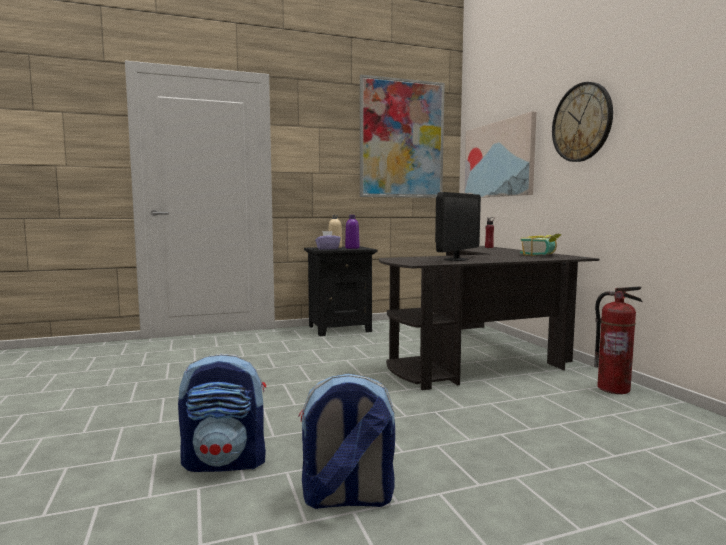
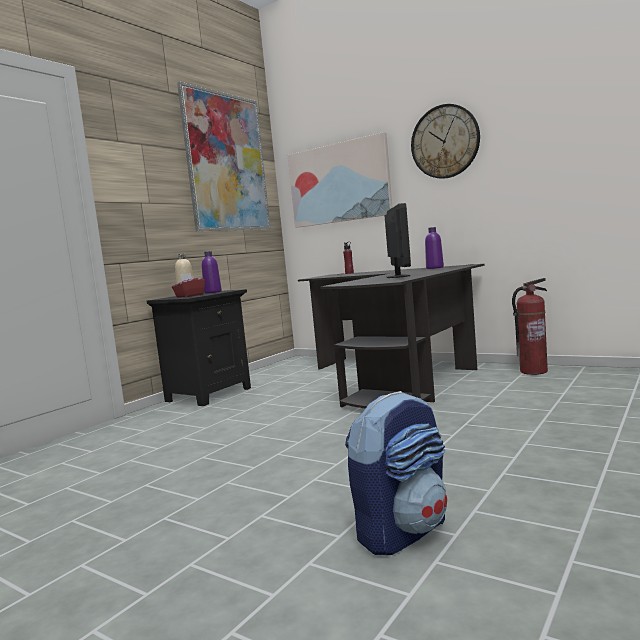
camera: 35 degrees left, 0 degrees up
backpack [298,374,395,509] -> none
purple tissue box [315,231,341,250] -> red tissue box [172,273,205,298]
book [520,234,561,256] -> purple bottle [425,227,444,269]

